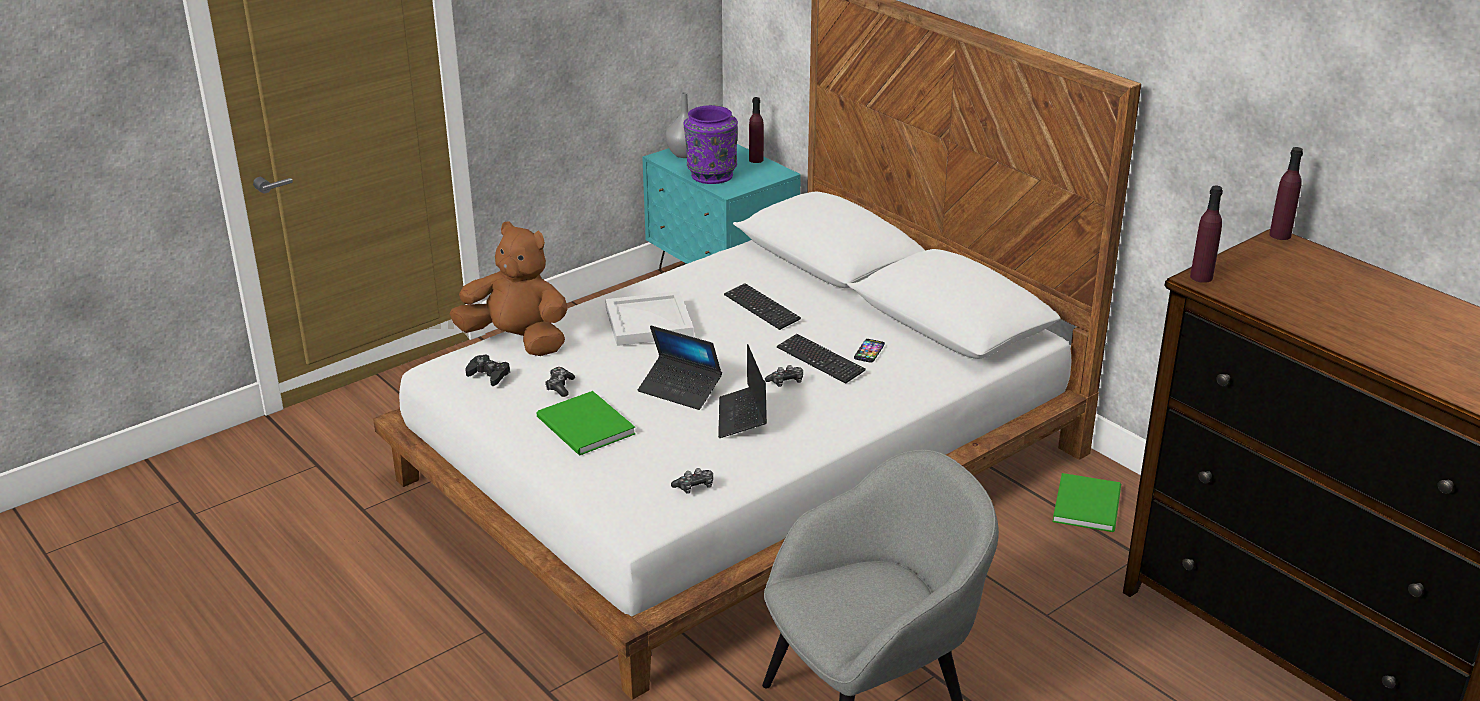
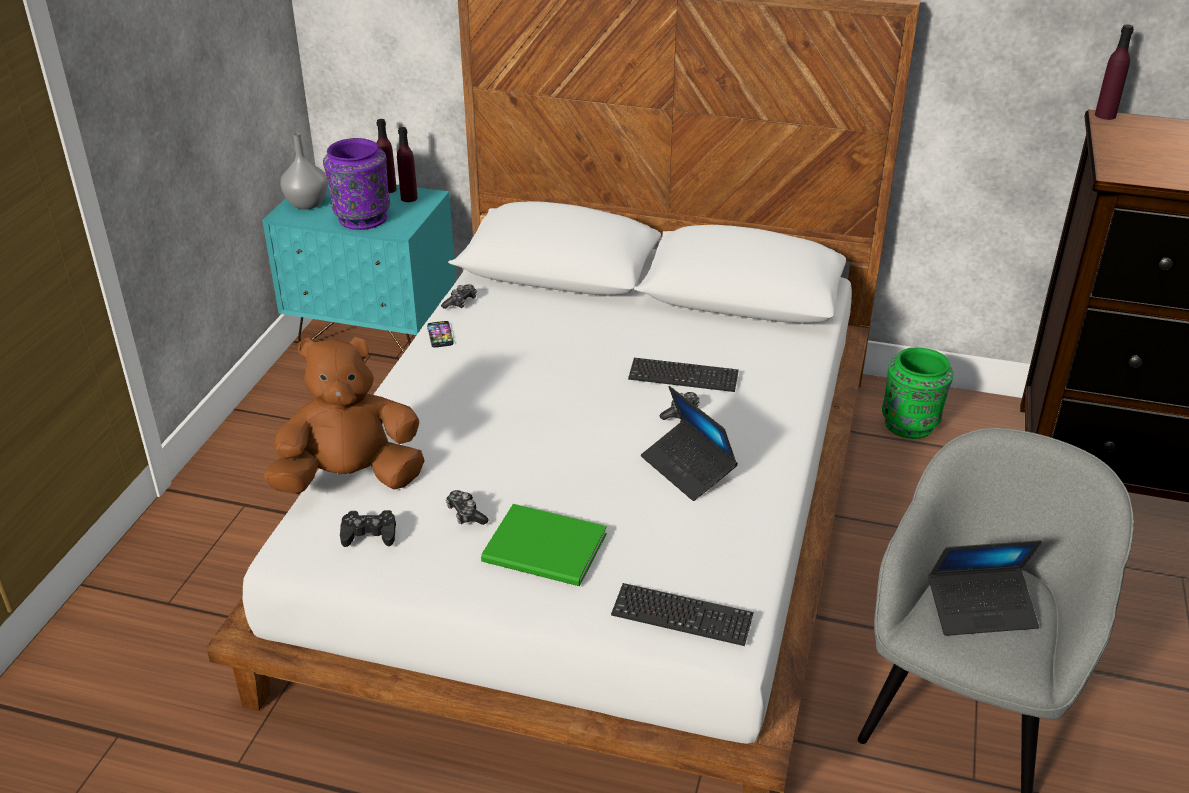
camera: 35 degrees left, 5 degrees up
white tray [605,291,694,346] -> none
laptop [638,325,722,410] -> laptop moved to [928,540,1042,636]
game controller [671,468,713,494] -> game controller moved to [441,284,477,309]
keyboard [724,283,801,330] -> keyboard moved to [611,583,754,646]
phone [854,339,885,363] -> phone moved to [427,321,453,348]
green book [1053,473,1121,532] -> green vase [882,347,954,439]
purple bottle [1190,186,1223,283] -> purple bottle moved to [397,127,418,202]

